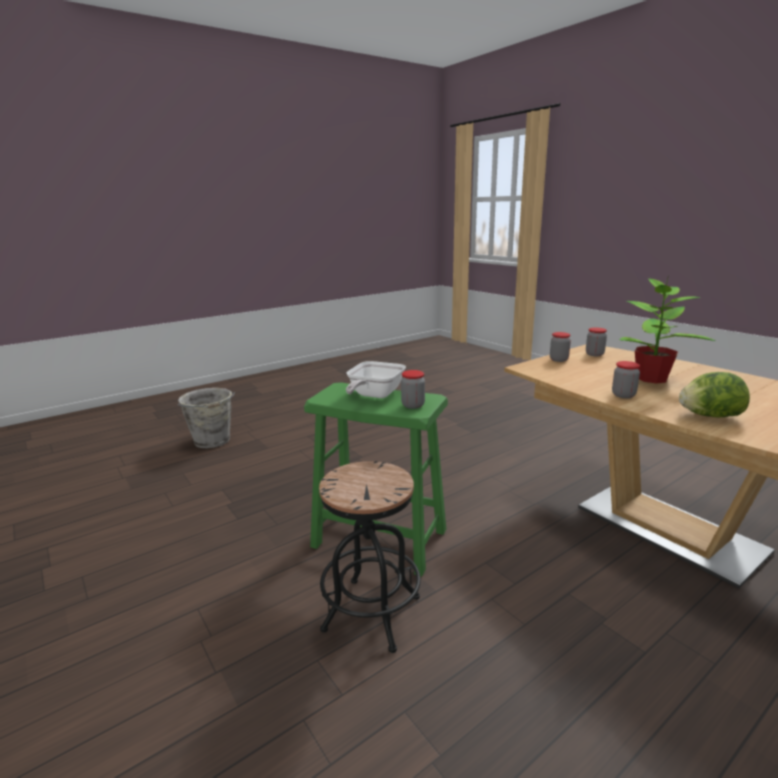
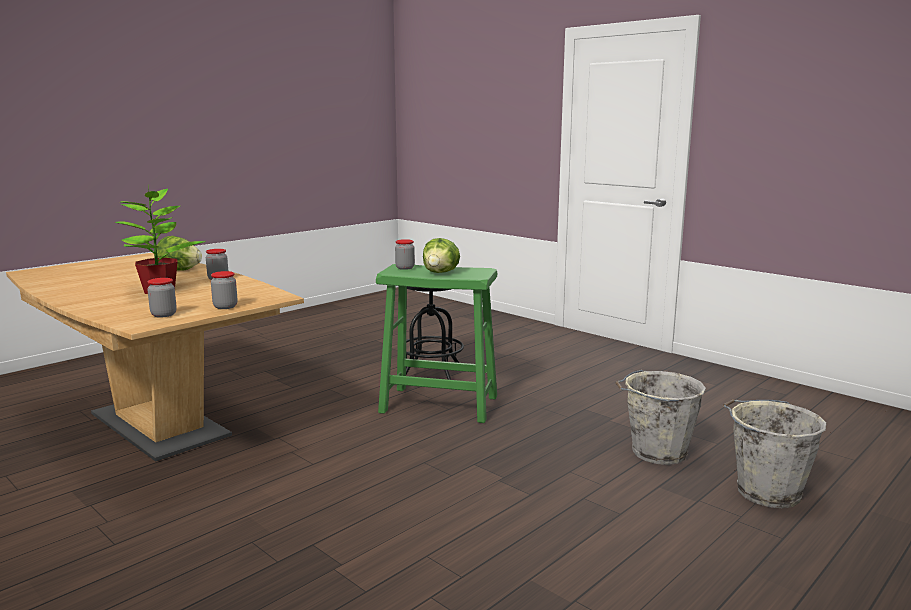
camera: 170 degrees right, 5 degrees down
frying pan [346,361,406,398] -> lettuce [423,238,460,273]
none -> grey bucket [616,370,706,465]

